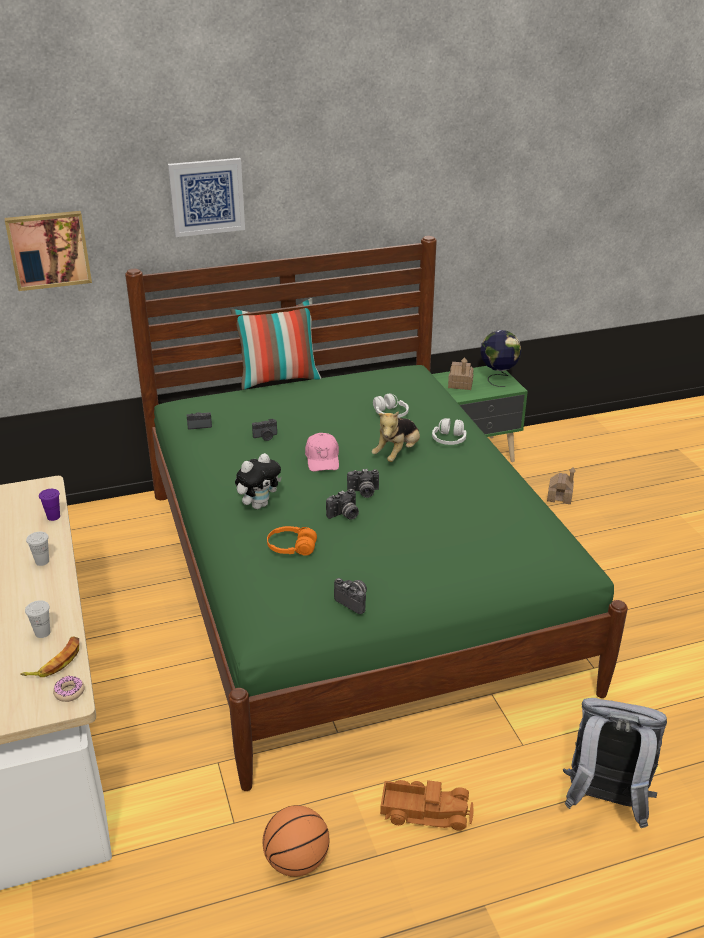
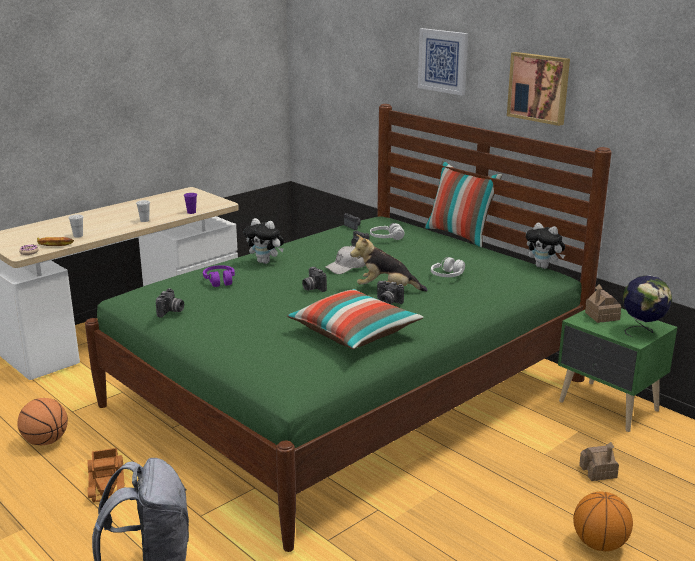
camera: 65 degrees right, 10 degrees down
picture [5,211,92,291] -> picture moved to [507,52,570,126]
orange headphones [267,526,317,556] -> purple headphones [203,265,235,287]
pink cap [305,433,339,472] -> white cap [325,246,366,274]
camera [326,489,359,519] -> camera moved to [377,280,404,304]
white headphones [432,418,466,445] -> white headphones moved to [370,223,405,240]
none -> pillow [287,289,423,349]
none -> plush toy [526,223,565,269]
none -> basketball [573,491,633,551]

